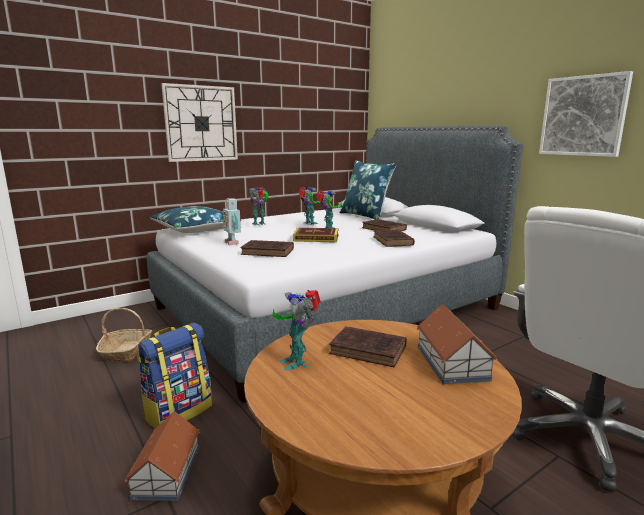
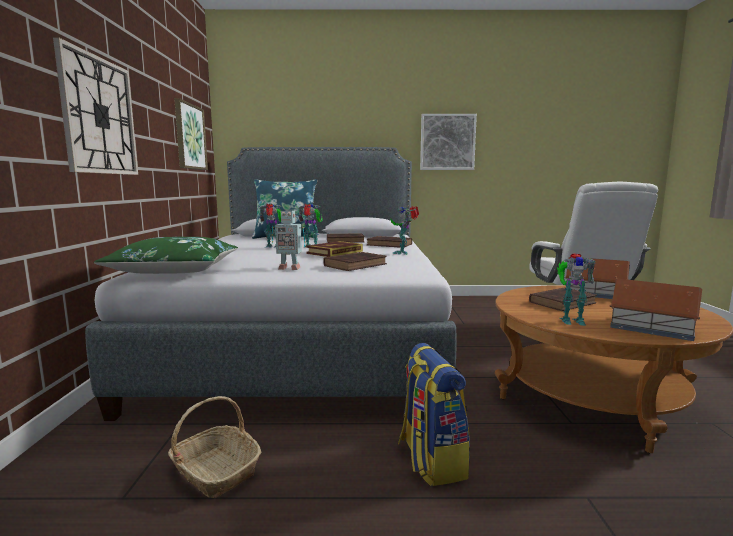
camera: 55 degrees left, 5 degrees down
toy house [124,411,200,501] -> toy house moved to [610,279,702,341]
blue pillow [150,206,241,233] -> green pillow [94,237,238,274]
toy robot [249,187,269,226] -> toy robot moved to [391,206,419,255]
none -> picture [174,98,208,170]

